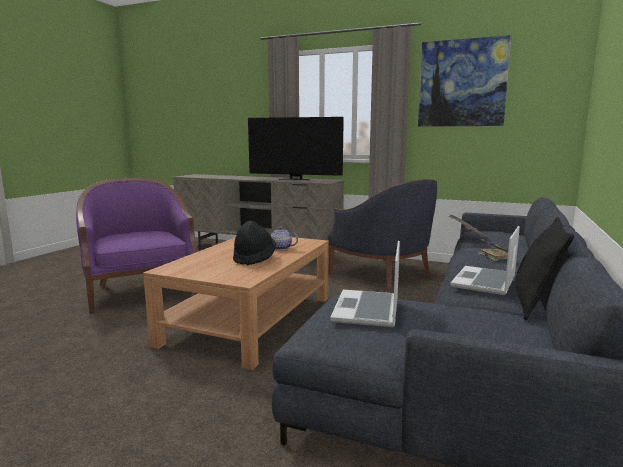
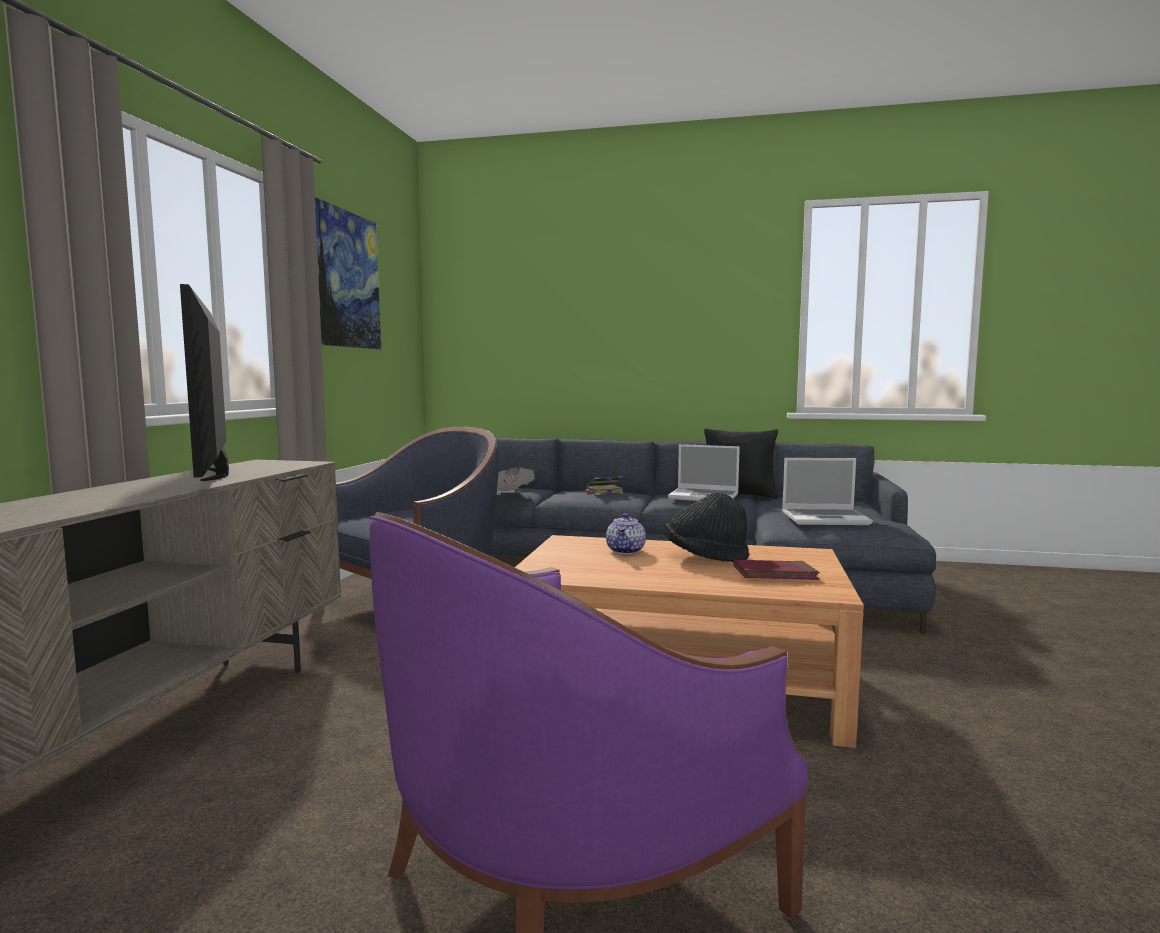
camera: 100 degrees left, 5 degrees down
television [248,117,344,180] -> television turned 150 degrees clockwise [180,284,229,481]
none -> red book [734,560,820,580]

